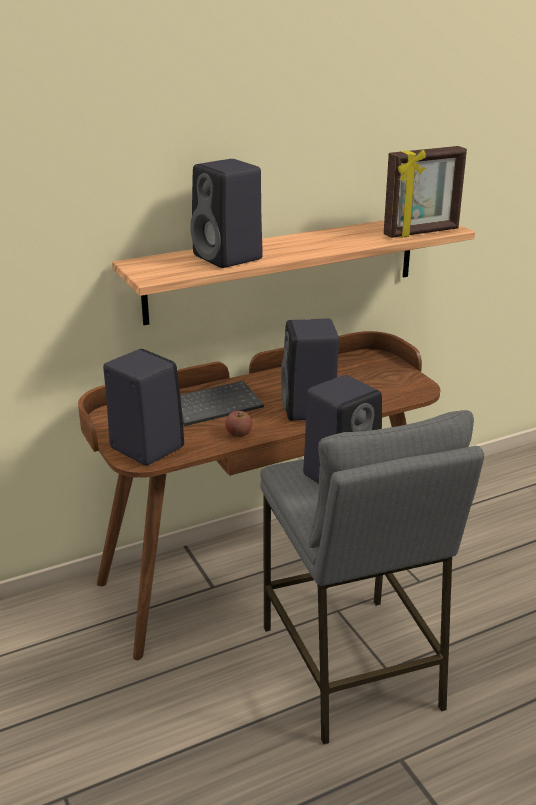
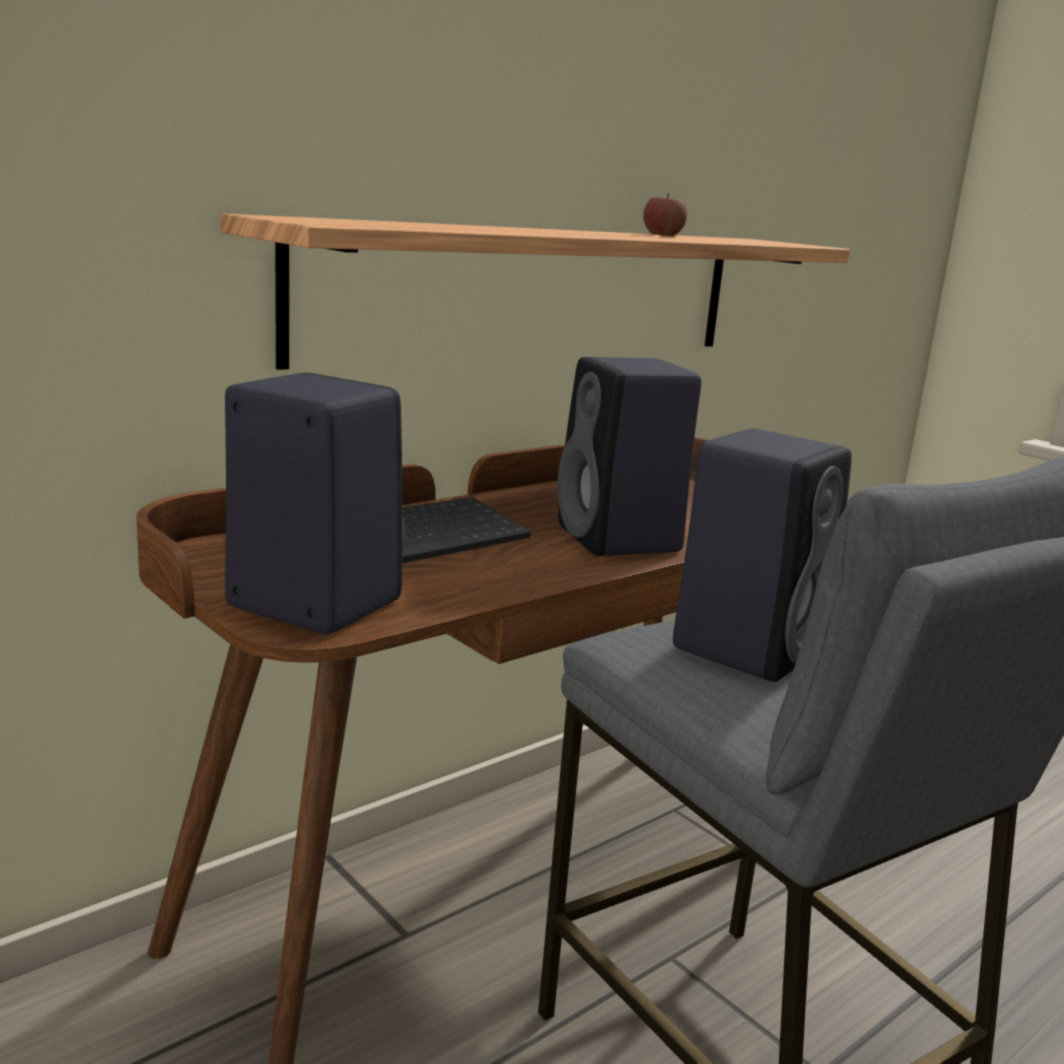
camera: 15 degrees left, 10 degrees down
black speaker [190,159,263,268] -> none
apple [225,411,252,437] -> apple moved to [643,193,687,236]
picture frame [384,146,467,238] -> none

